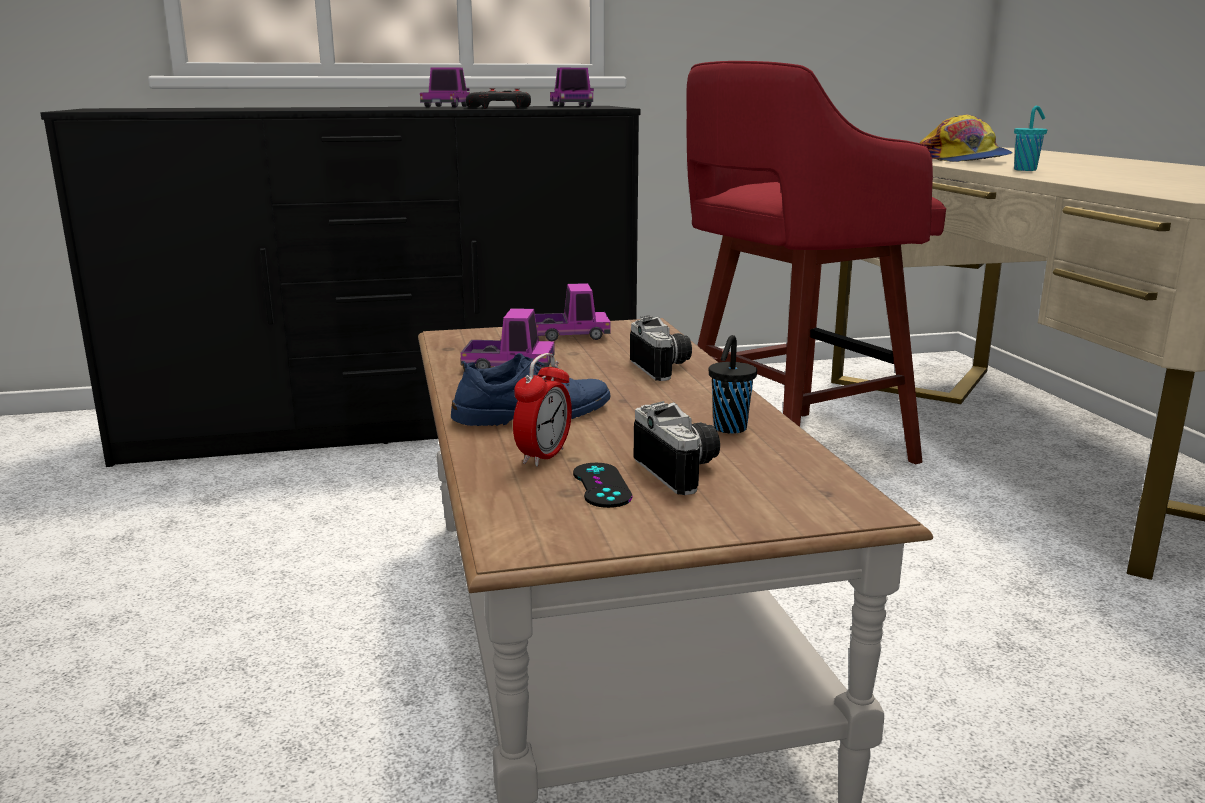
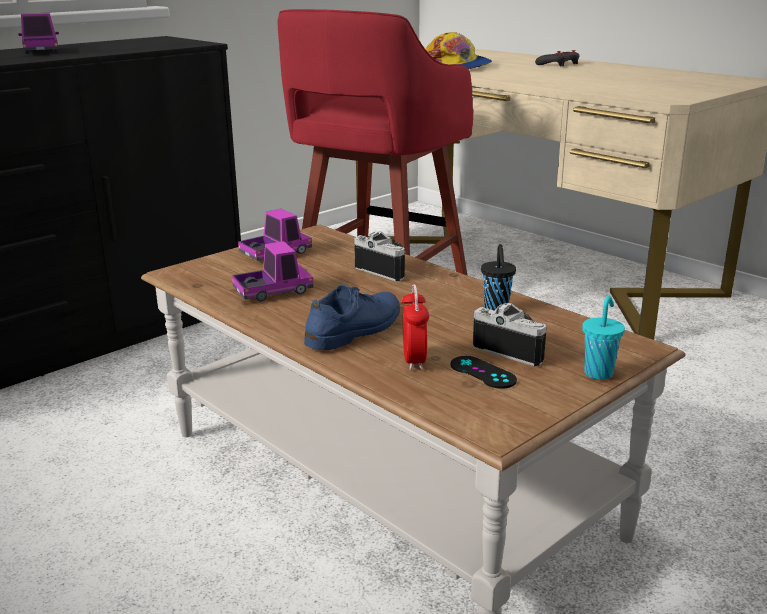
camera: 30 degrees left, 5 degrees up
grey game controller [466,88,531,108] -> grey game controller moved to [535,50,580,66]
toy truck [550,68,594,107] -> none
turquoise cup [1014,106,1047,171] -> turquoise cup moved to [582,296,625,380]

